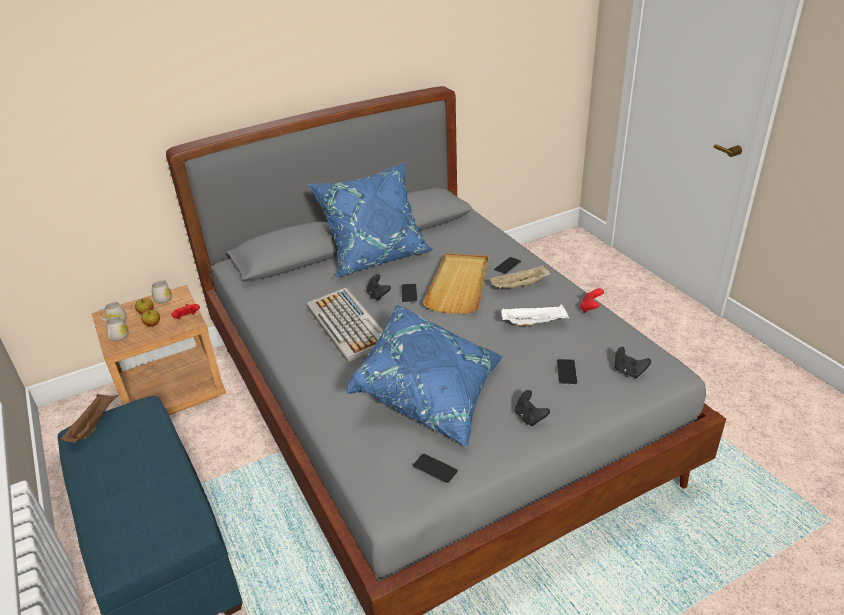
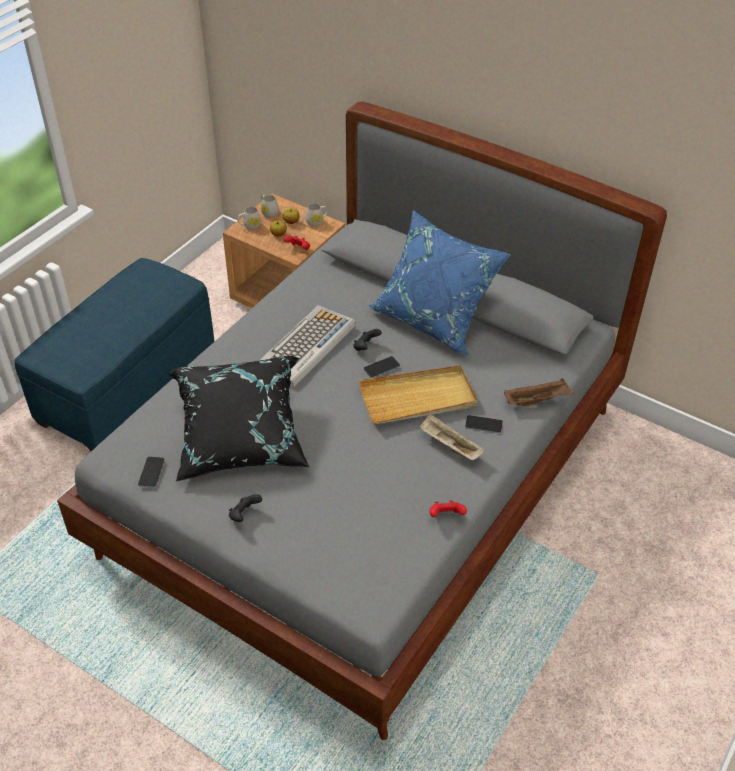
camera: 60 degrees right, 10 degrees up
brown tray [60,394,118,443] -> brown tray moved to [504,378,574,406]
blue pillow [345,304,503,448] -> black pillow [167,356,309,481]
white tray [501,305,569,327] -> none
phone [557,359,577,385] -> none
black game controller [614,347,651,378] -> none

